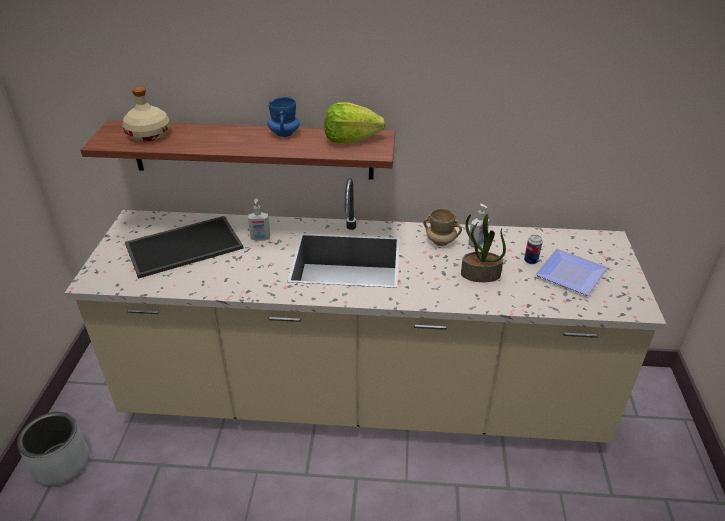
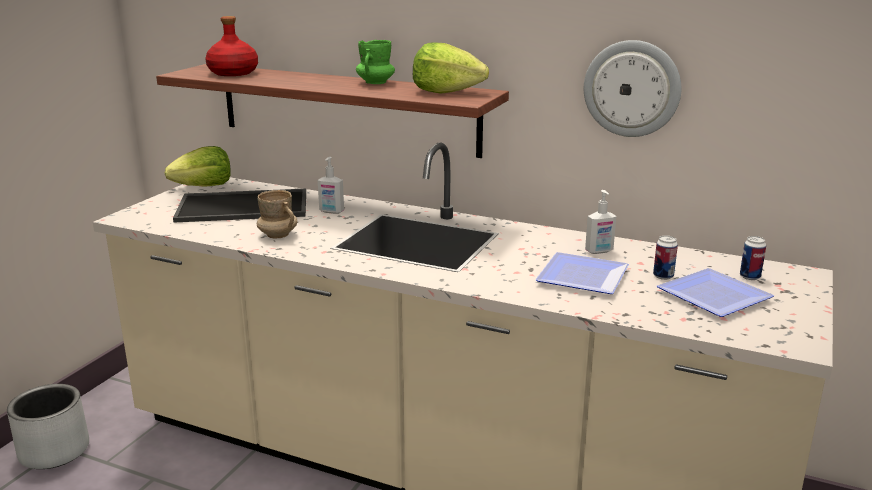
camera: 20 degrees right, 15 degrees down
beige bottle [122,87,170,141] -> red bottle [205,16,258,76]
blue mug [267,97,300,137] -> green mug [356,40,395,84]
beige mug [423,208,462,246] -> beige mug moved to [257,190,298,239]
potted plant [461,214,506,282] -> plate [535,252,629,294]
none -> lettuce [165,146,231,187]
none -> wall clock [584,40,681,137]
none -> can [740,236,766,280]

